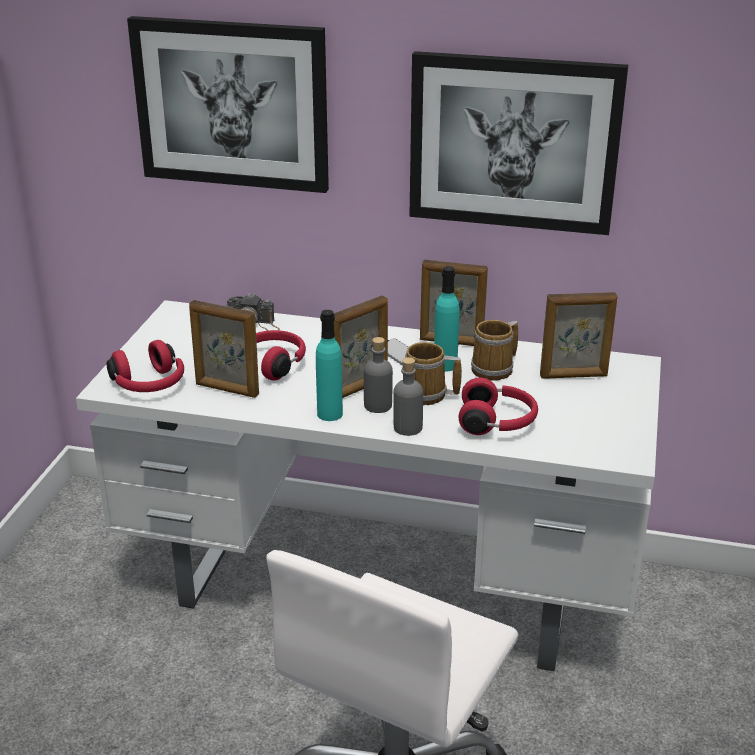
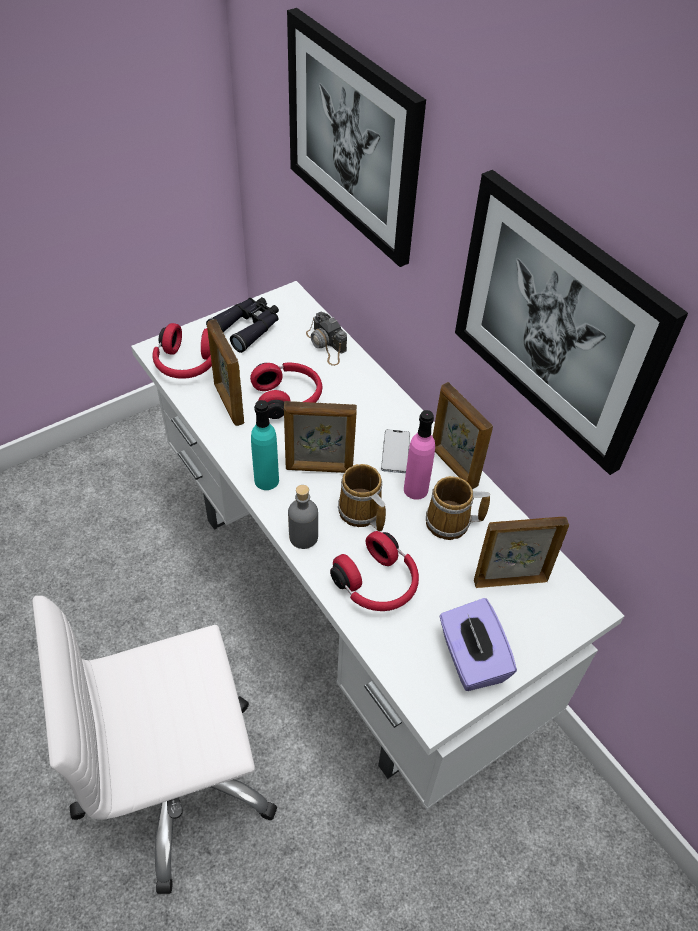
camera: 40 degrees right, 20 degrees up
grey bottle [364,337,393,413] -> none
turquoise bottle [434,266,459,371] -> pink bottle [404,410,435,500]
picture frame [540,292,617,379] -> picture frame turned 135 degrees clockwise [474,517,569,588]
none -> black binoculars [206,297,279,353]
none -> purple tissue box [439,598,517,691]

